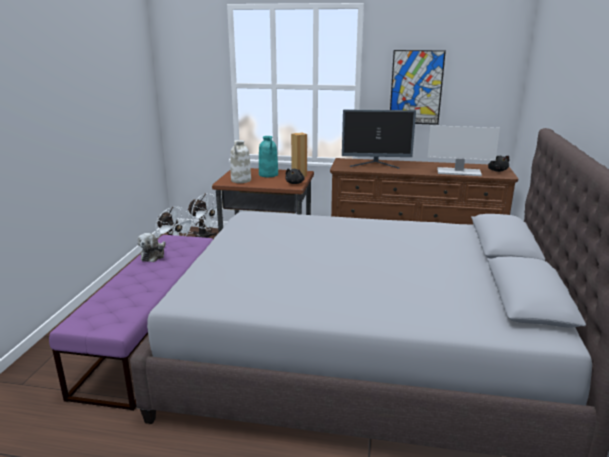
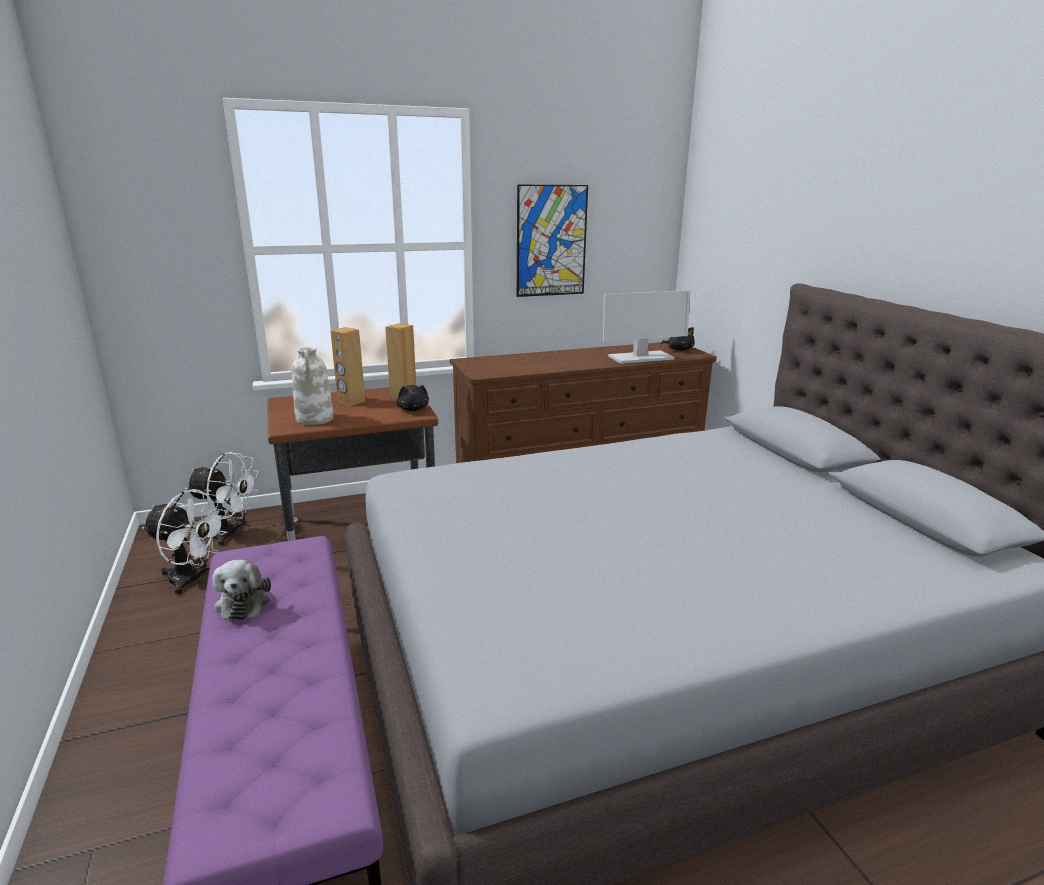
camera: 30 degrees left, 0 degrees up
turquoise vase [259,136,278,177] -> brown speaker [331,327,365,406]
monitor [342,109,416,169] -> none

